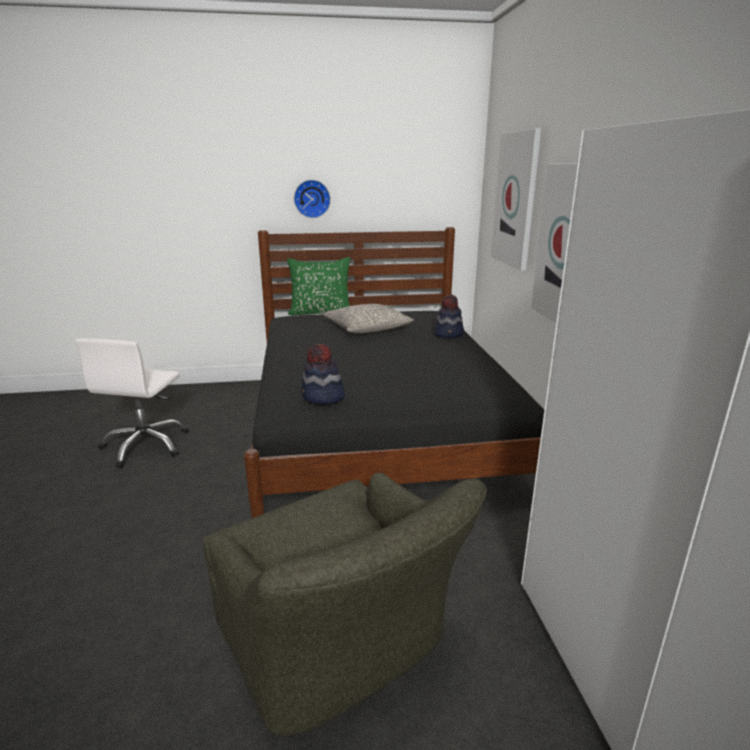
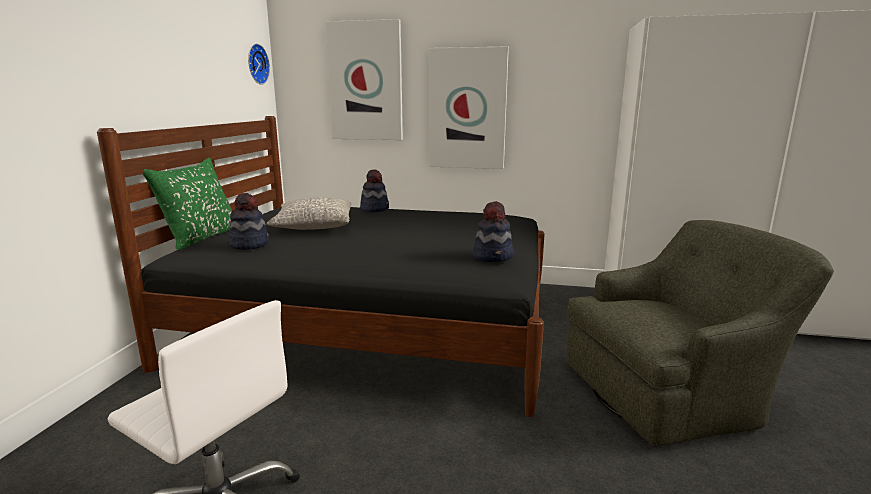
camera: 70 degrees left, 5 degrees down
wall clock [294,180,331,218] -> wall clock moved to [248,44,270,85]
none -> hat [228,193,269,250]

